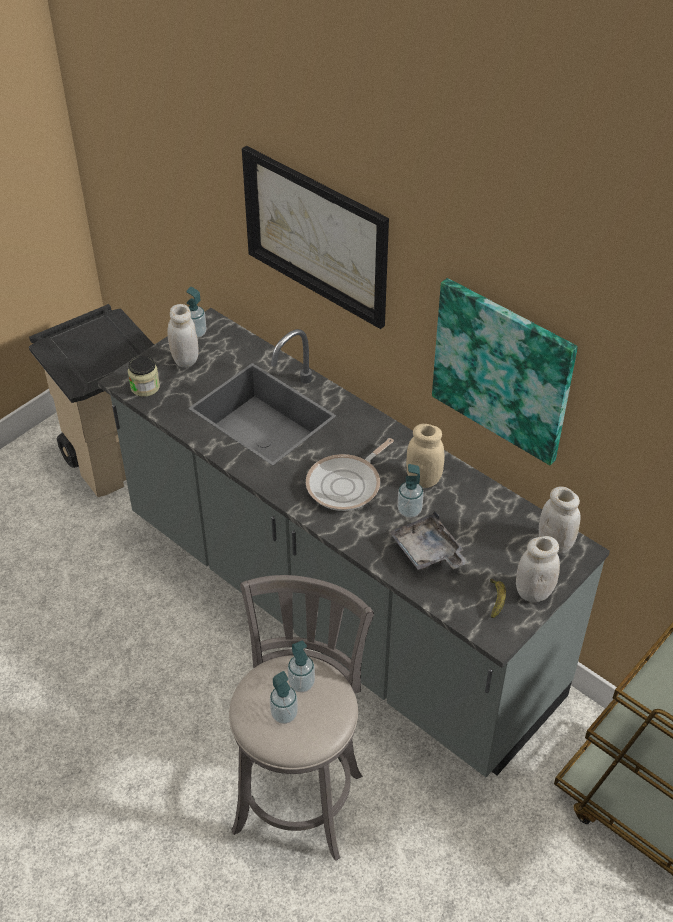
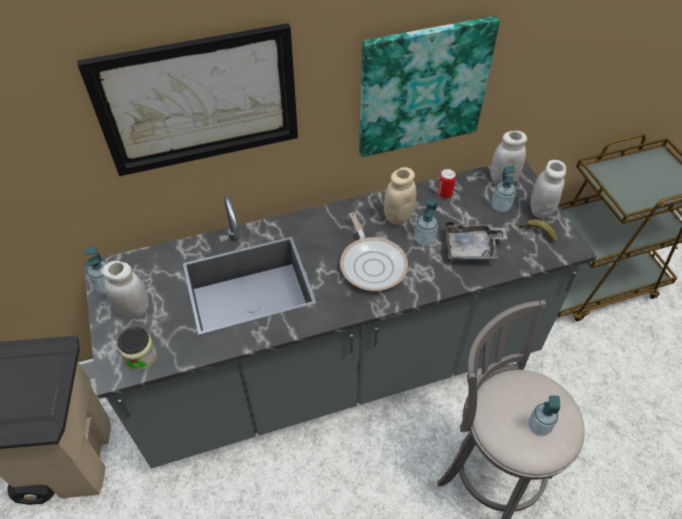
camera: 60 degrees left, 5 degrees up
soap dispenser [288,640,315,693] -> soap dispenser moved to [491,165,516,212]
none -> can [437,169,456,198]

